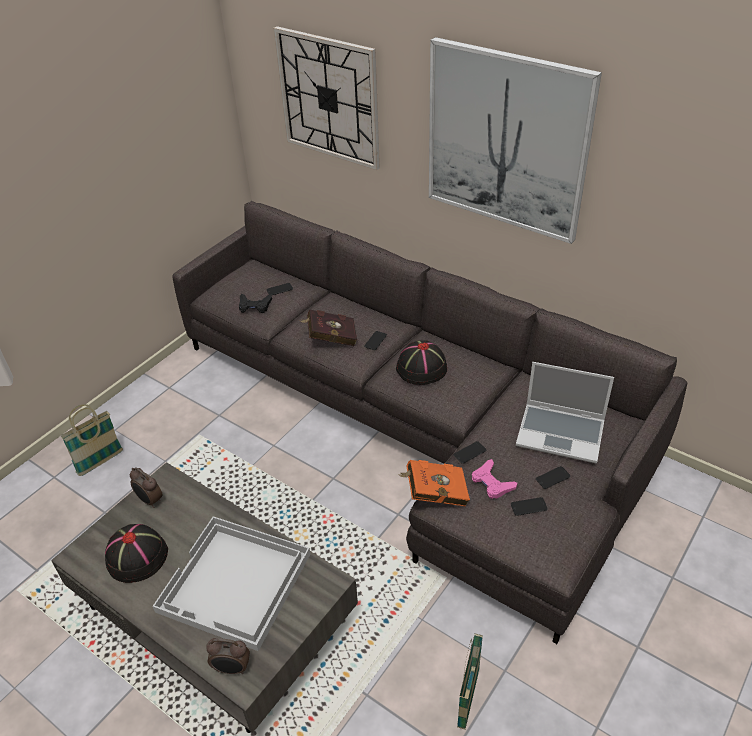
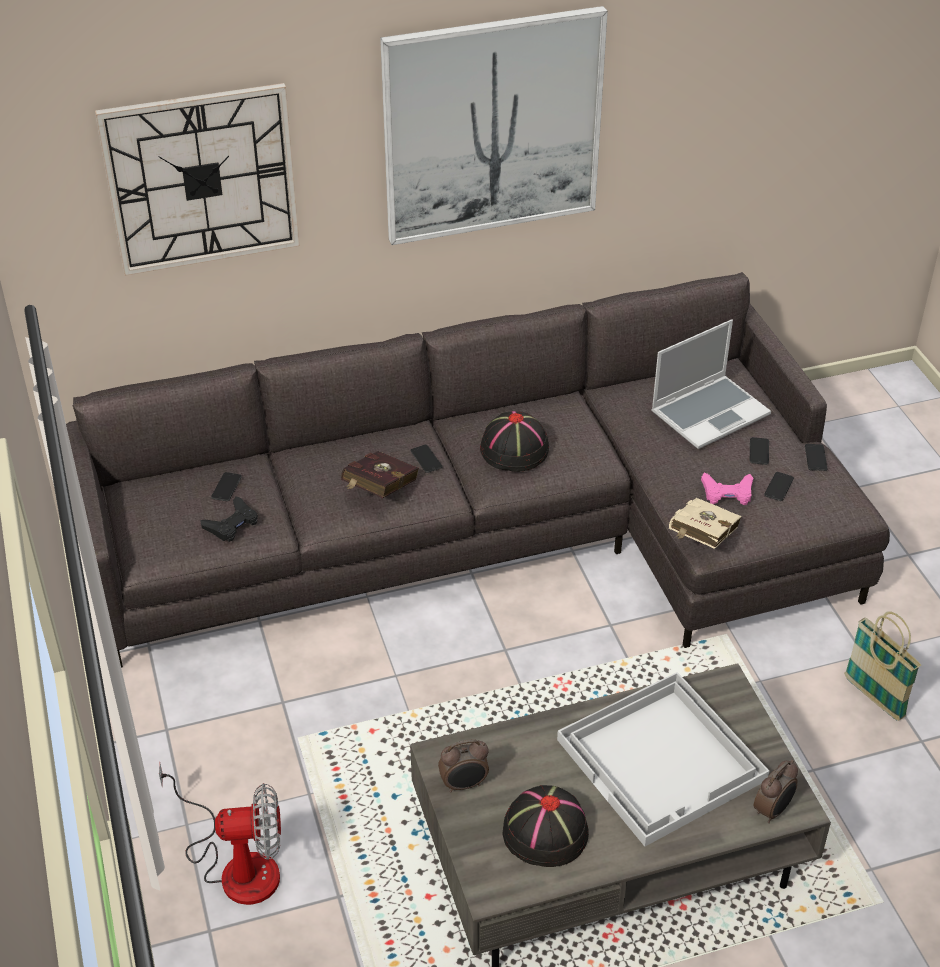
camera: 55 degrees left, 0 degrees up
basket [61,404,123,476] -> fan [159,762,281,905]
orange book [400,460,470,506] -> beige book [669,498,741,549]
phone [454,441,486,464] -> phone moved to [805,444,827,471]

